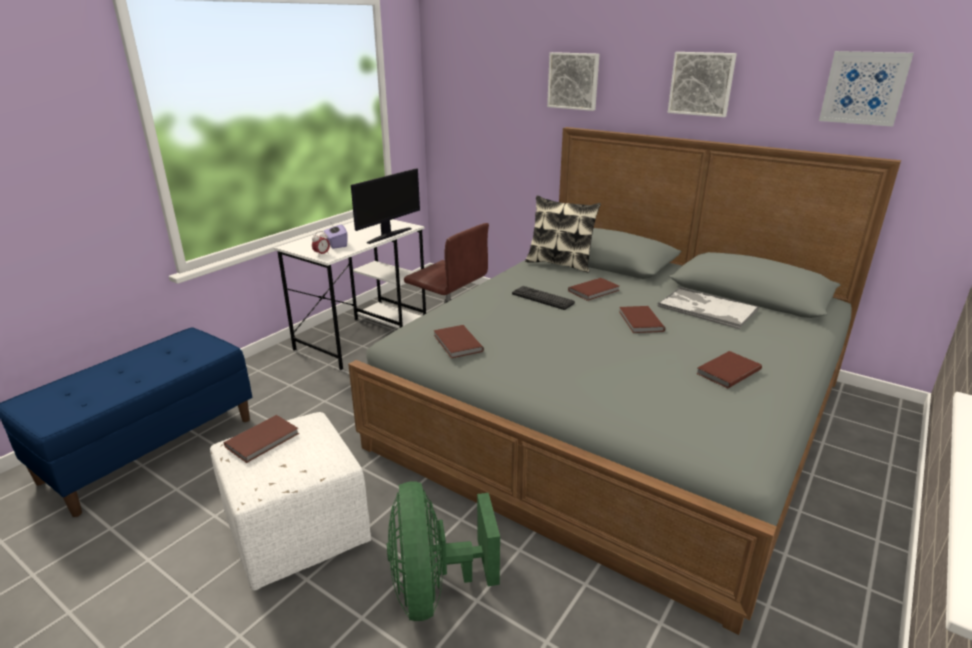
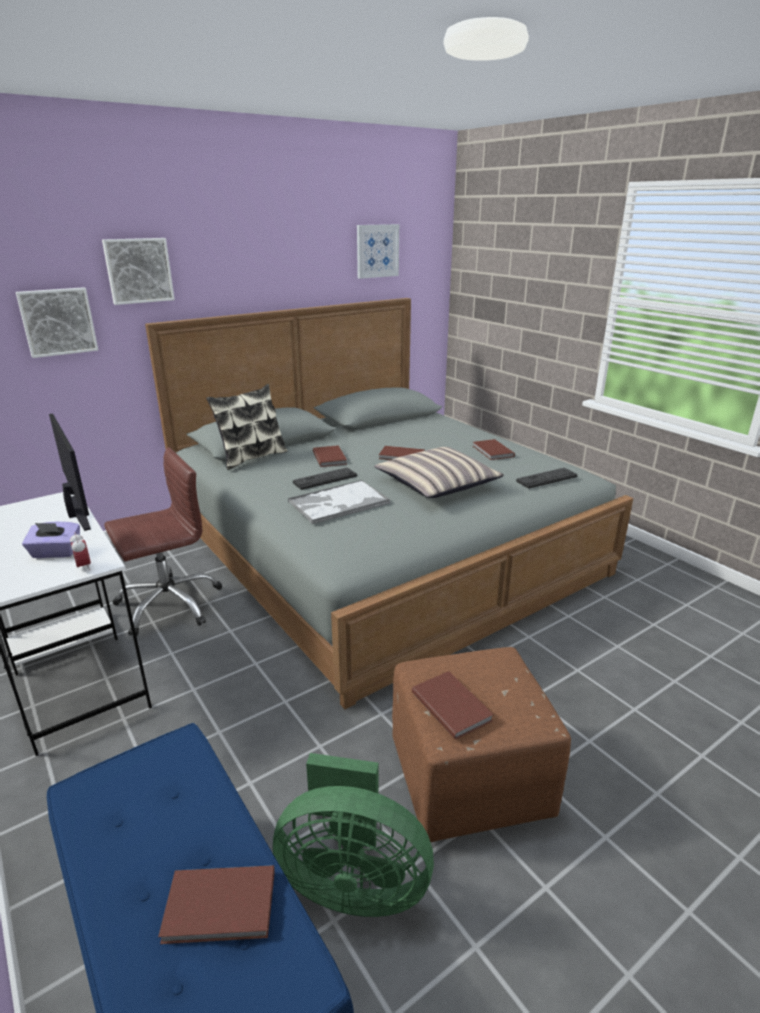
camera: 70 degrees left, 0 degrees up
white ottoman [210,412,371,591] -> brown ottoman [392,647,571,842]
green fan [387,481,500,621] -> green fan moved to [273,753,434,917]
brown book [433,325,484,358] -> brown book moved to [158,865,275,944]
tray [657,287,759,329] -> tray moved to [288,480,390,525]
picture [668,52,737,117] -> picture moved to [16,287,98,358]
none -> pillow [374,447,504,498]
none -> keyboard [516,468,577,488]

